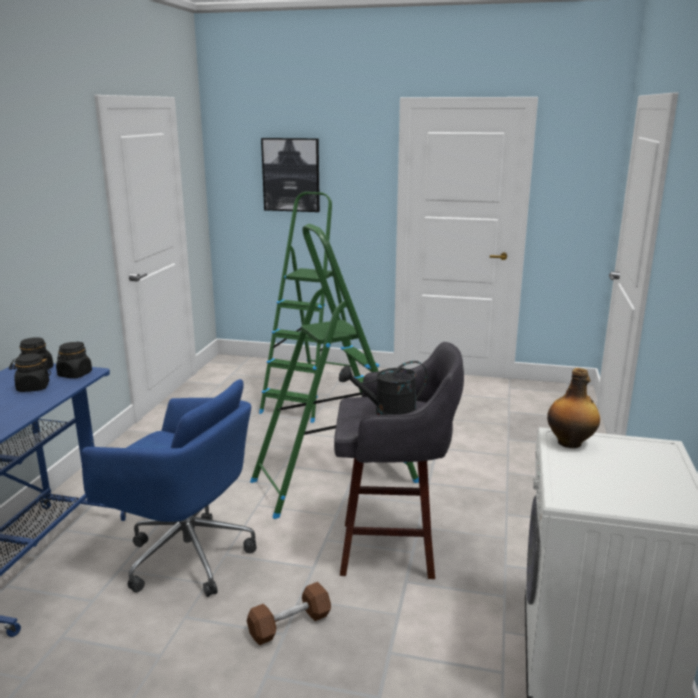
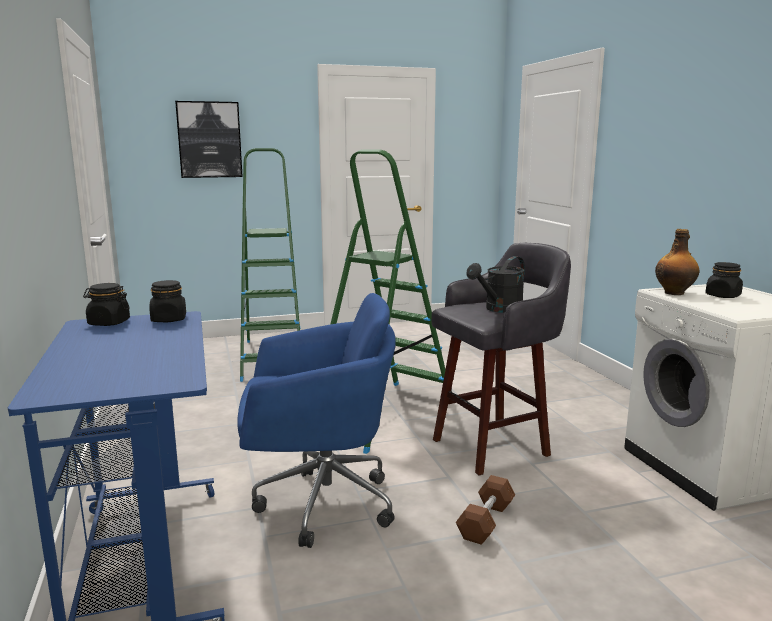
camera: 30 degrees left, 5 degrees down
black jar [9,354,51,392] -> black jar moved to [705,262,743,298]

